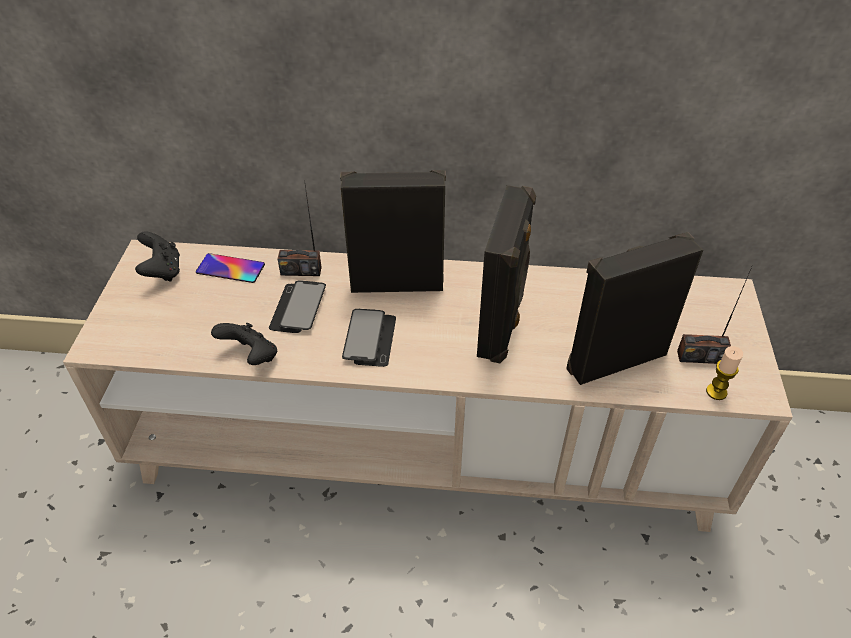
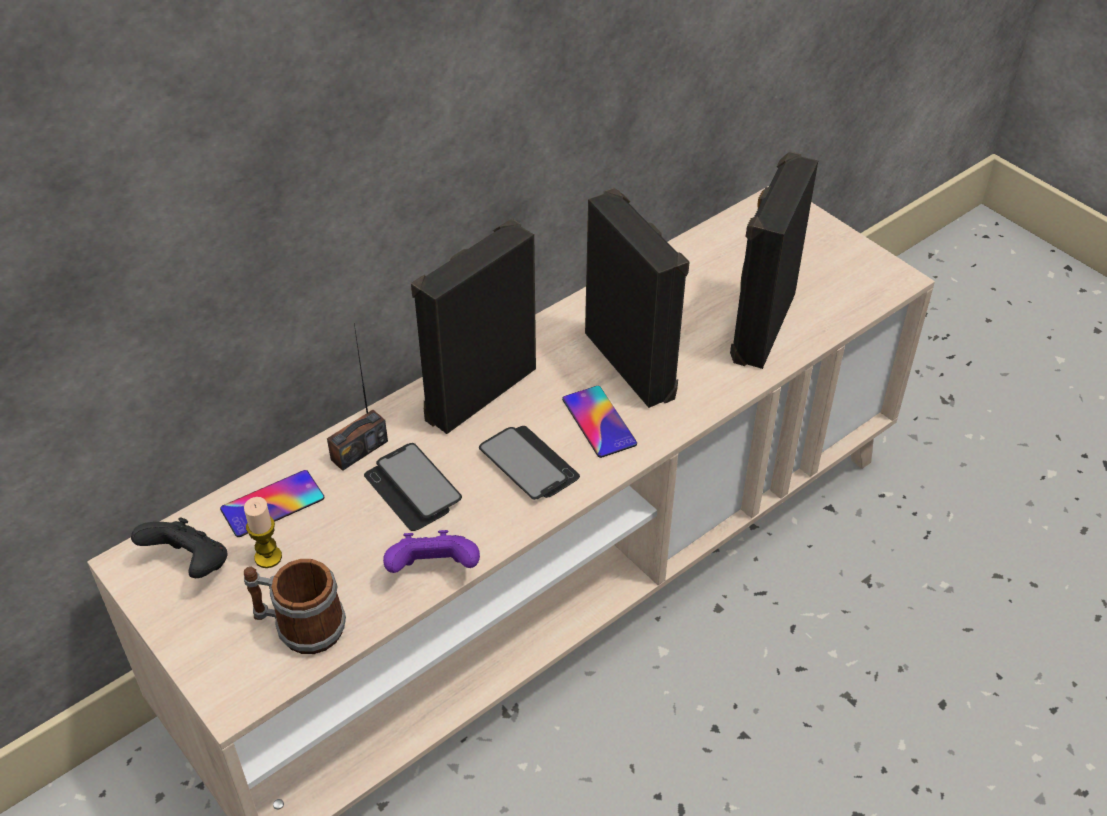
camera: 45 degrees left, 0 degrees up
black game controller [211,323,277,365] -> purple game controller [383,530,480,573]
radio [677,265,753,364] -> none
candle [706,346,743,400] -> candle moved to [244,497,282,568]
none -> mug [244,559,346,654]
none -> phone [562,386,637,458]

